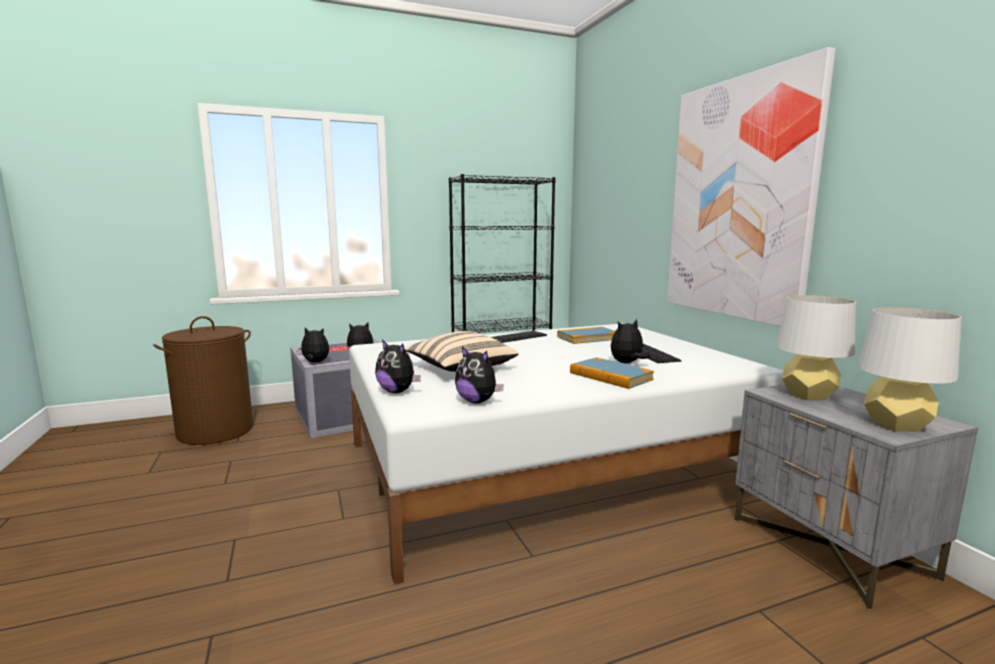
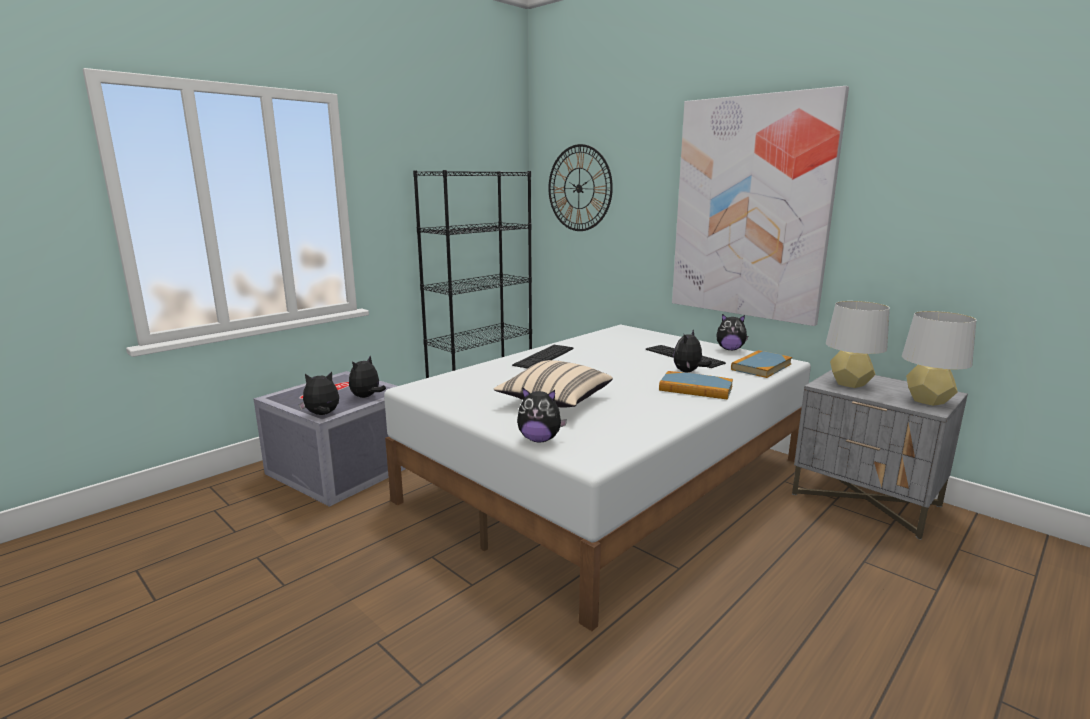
camera: 25 degrees left, 5 degrees up
brown laundry basket [153,316,253,445] -> none
plush toy [455,346,504,403] -> plush toy moved to [716,314,748,350]
book [557,327,615,344] -> book moved to [731,350,792,378]
none -> wall clock [549,144,613,231]

